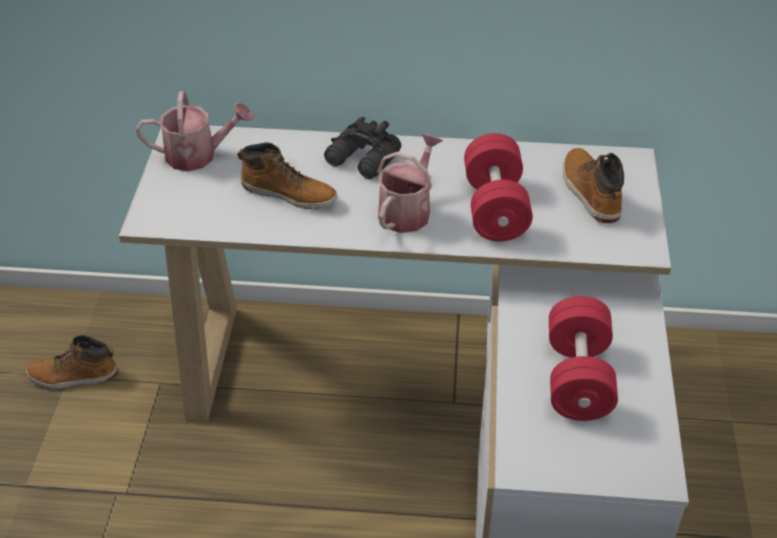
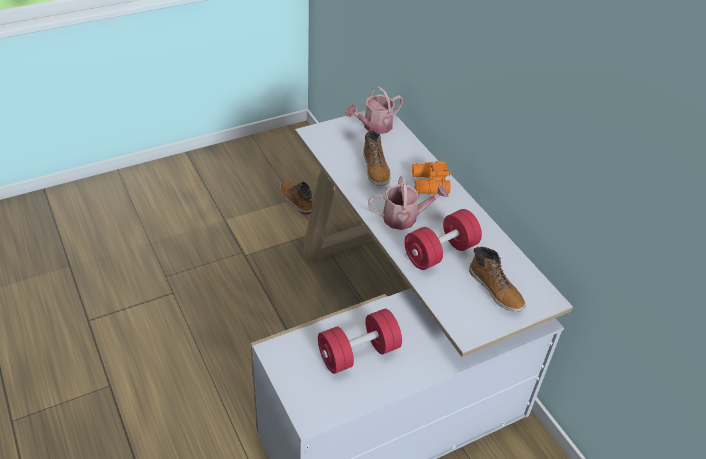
camera: 55 degrees right, 0 degrees up
watering can [136,91,253,171] -> watering can turned 90 degrees clockwise [345,86,403,134]
black binoculars [324,117,401,179] -> orange binoculars [412,161,451,194]
boot [563,148,624,223] -> boot turned 105 degrees clockwise [469,246,526,312]

